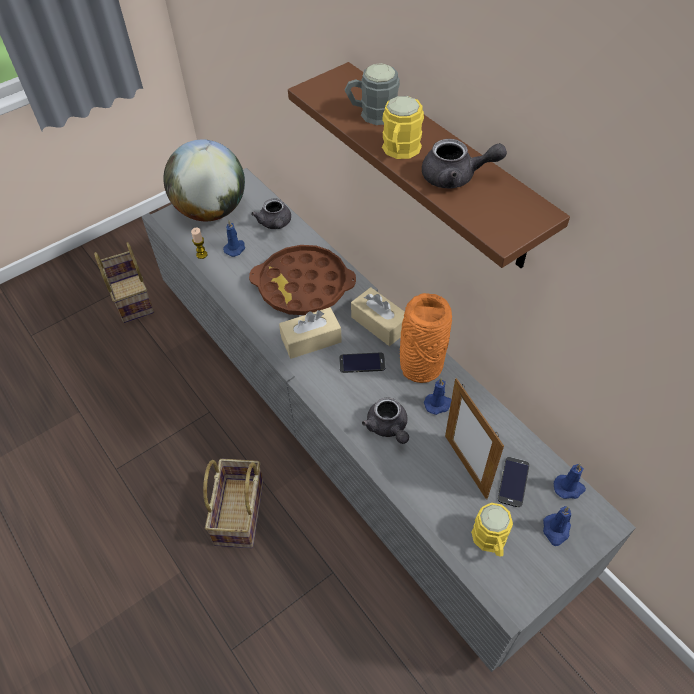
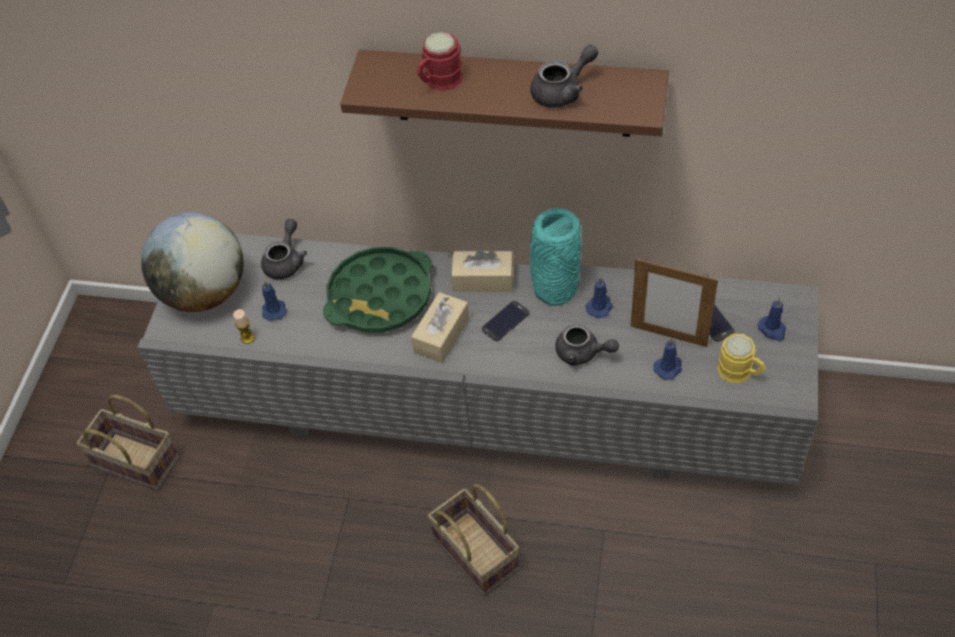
camera: 40 degrees left, 0 degrees up
brown tray [249,245,356,315] -> green tray [323,247,433,332]
grey teapot [251,199,291,229] -> grey teapot turned 105 degrees counterclockwise [261,219,307,279]
grey mug [345,63,400,125] -> red mug [417,32,463,91]
yellow mug [382,96,424,159] -> none
orange vase [400,293,452,383] -> turquoise vase [530,208,581,306]
blue candle [554,463,586,499] -> blue candle moved to [653,338,682,380]

